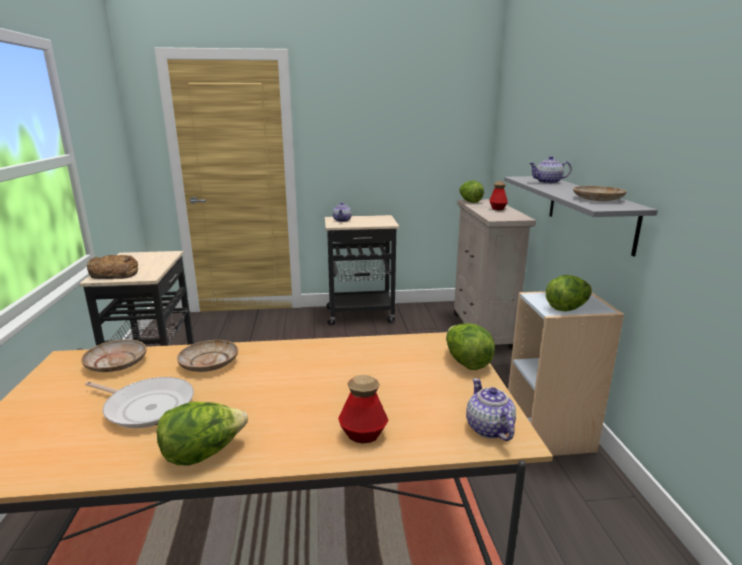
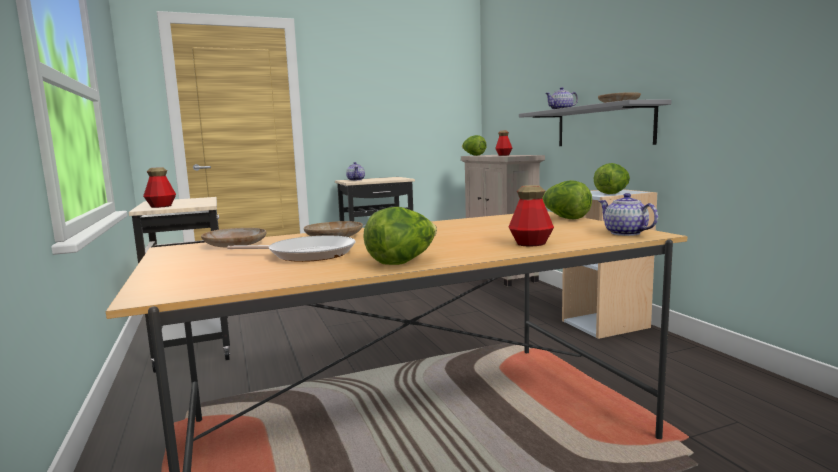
camera: 15 degrees left, 10 degrees down
bread [87,255,138,279] -> bottle [143,167,176,208]

